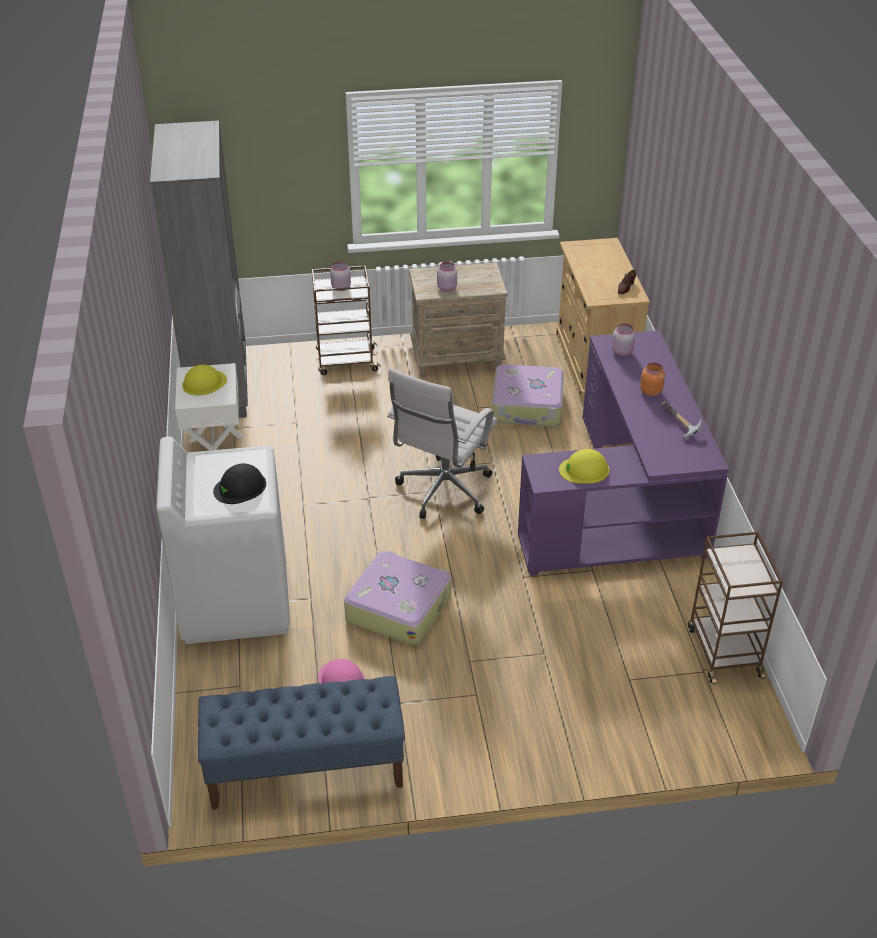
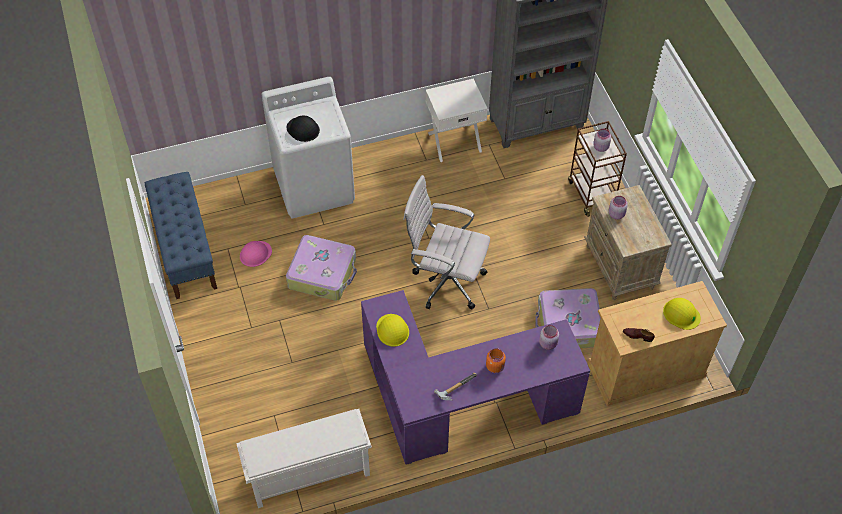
camera: 80 degrees right, 15 degrees up
yellow hard hat [182,365,227,395] -> yellow hard hat moved to [663,298,701,330]
brown cart [688,532,783,685] -> white shoe rack [236,409,372,508]

